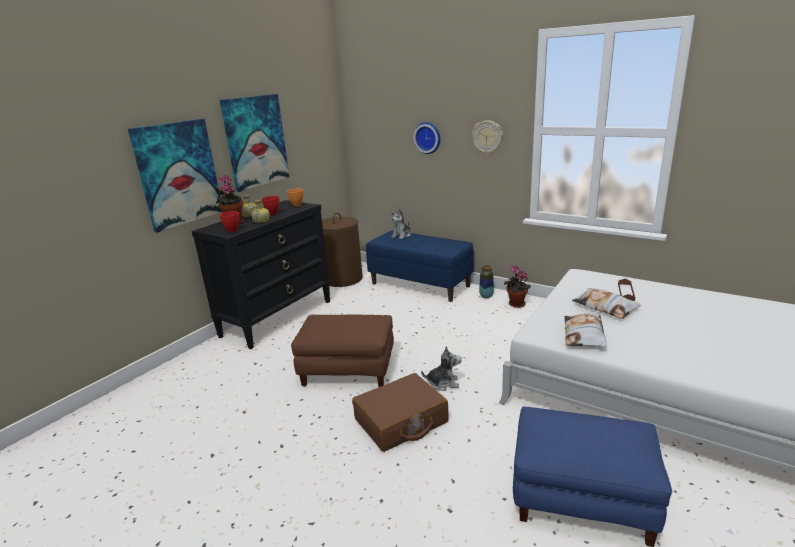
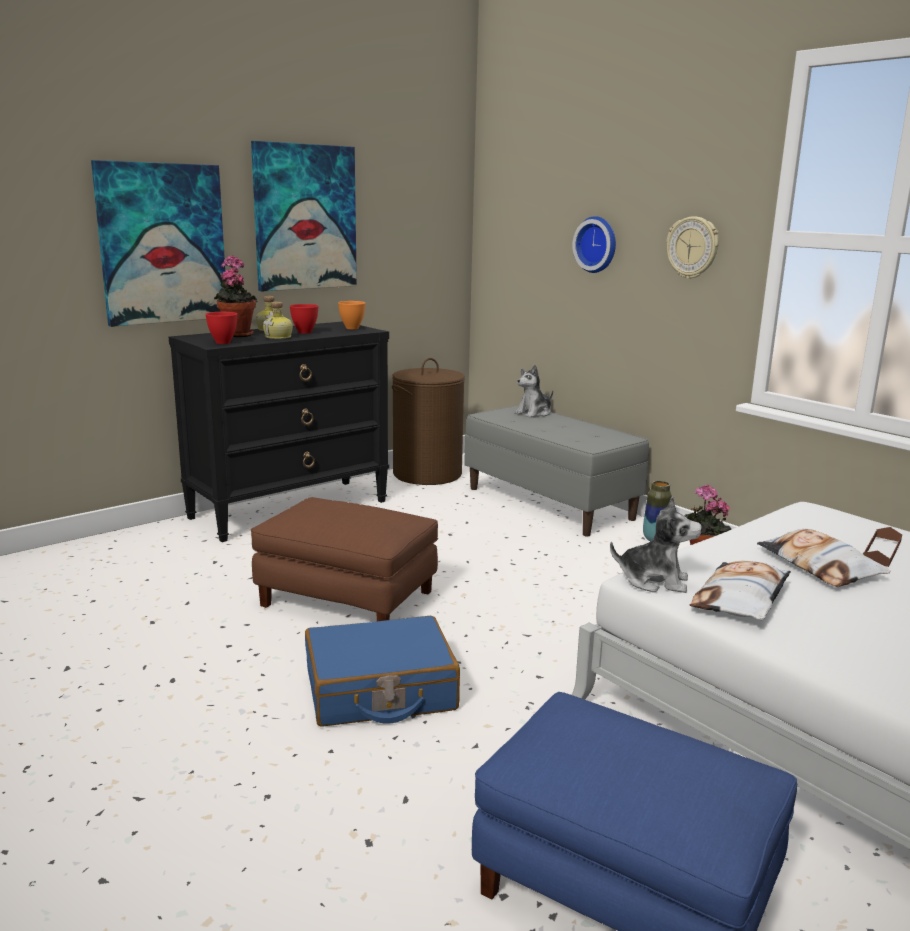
camera: 15 degrees right, 5 degrees down
brown suitcase [352,373,449,452] -> blue suitcase [305,616,460,727]
blue bench [366,231,474,302] -> grey bench [464,405,649,537]
plush toy [421,346,462,391] -> plush toy moved to [610,496,702,593]

